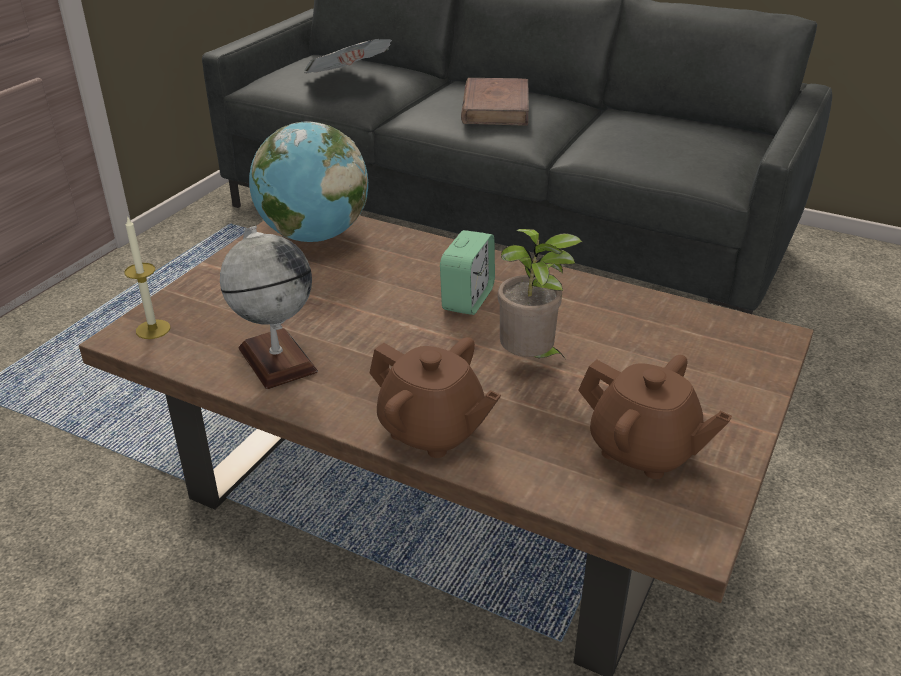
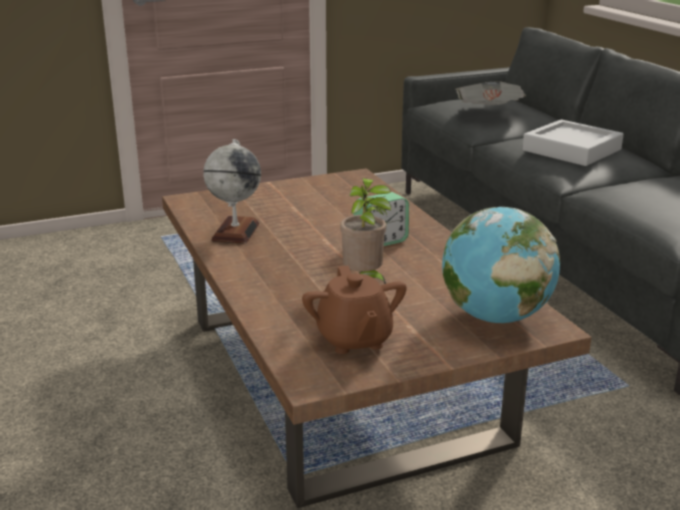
camera: 40 degrees right, 10 degrees down
candle [124,216,170,339] -> none
globe [249,121,368,242] -> globe moved to [442,207,560,323]
brown teapot [369,338,501,458] -> none
brown book [461,78,529,125] -> grey tray [522,120,624,166]

